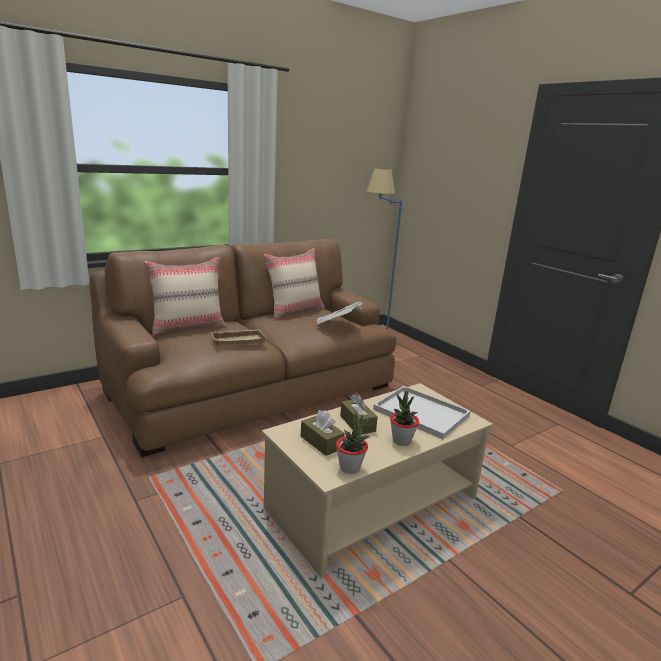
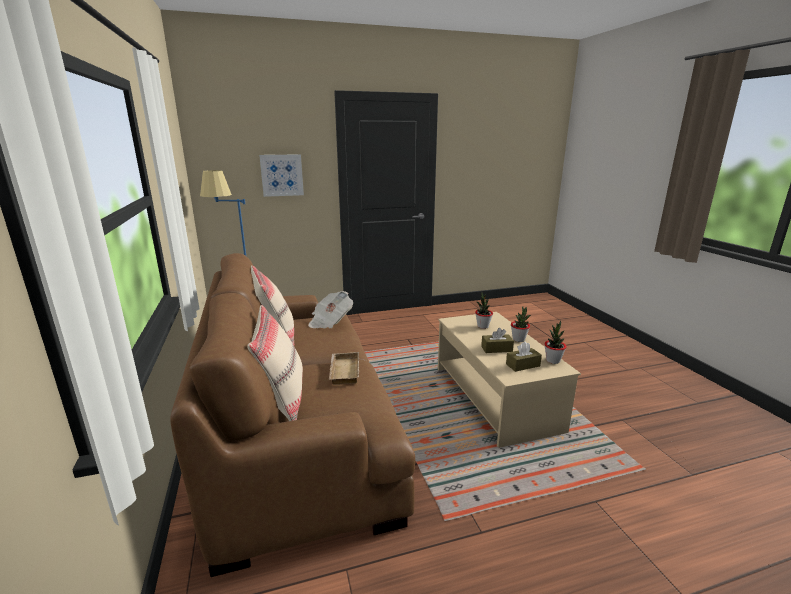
camera: 70 degrees left, 0 degrees up
white tray [373,386,470,439] -> potted plant [475,293,493,329]
none -> picture [259,154,304,197]

